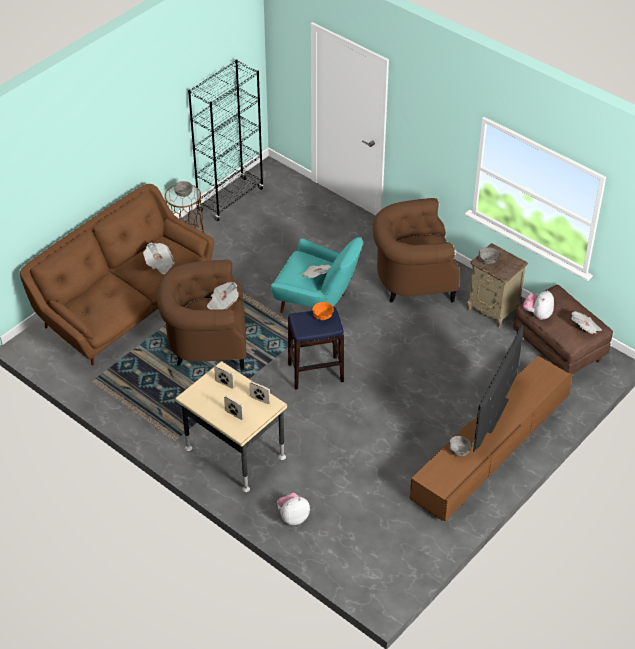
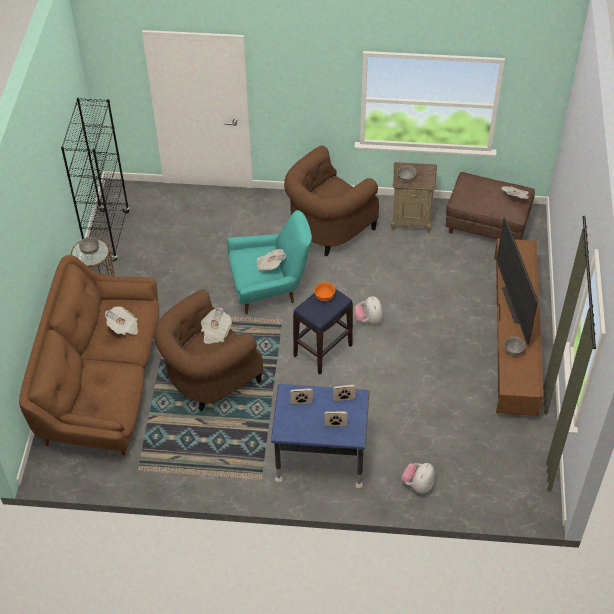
camera: 35 degrees left, 5 degrees up
beige desk [175,361,287,492] -> blue desk [271,384,369,488]
plush toy [523,290,554,320] -> plush toy moved to [354,296,383,324]

